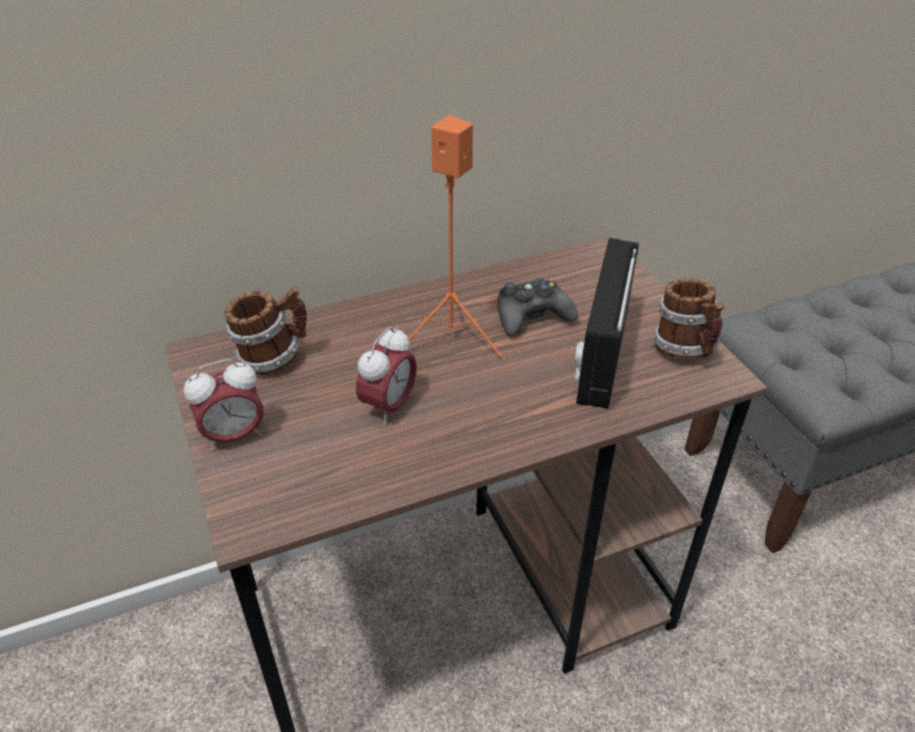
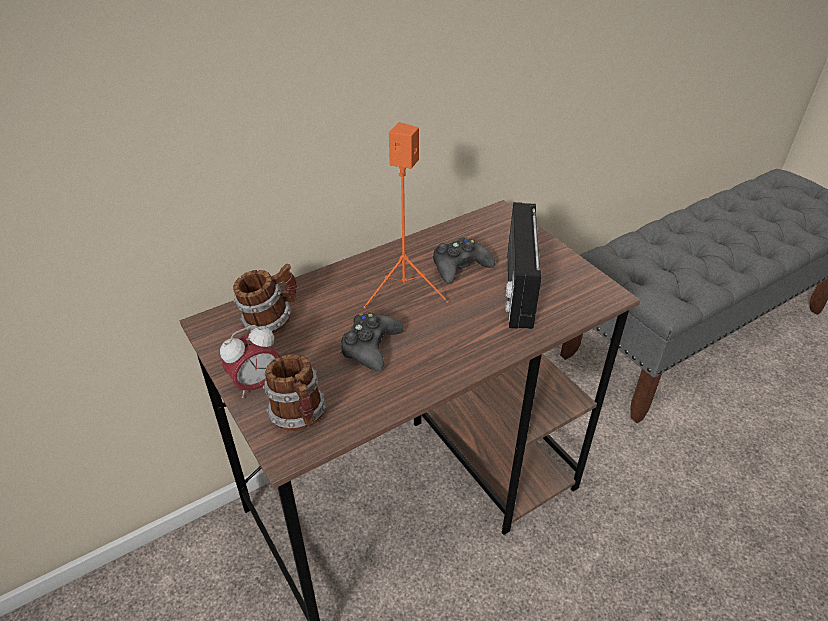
camera: 10 degrees left, 0 degrees up
alarm clock [356,326,417,425] -> black game controller [340,312,404,371]
mug [652,278,724,361] -> mug moved to [263,354,326,431]

